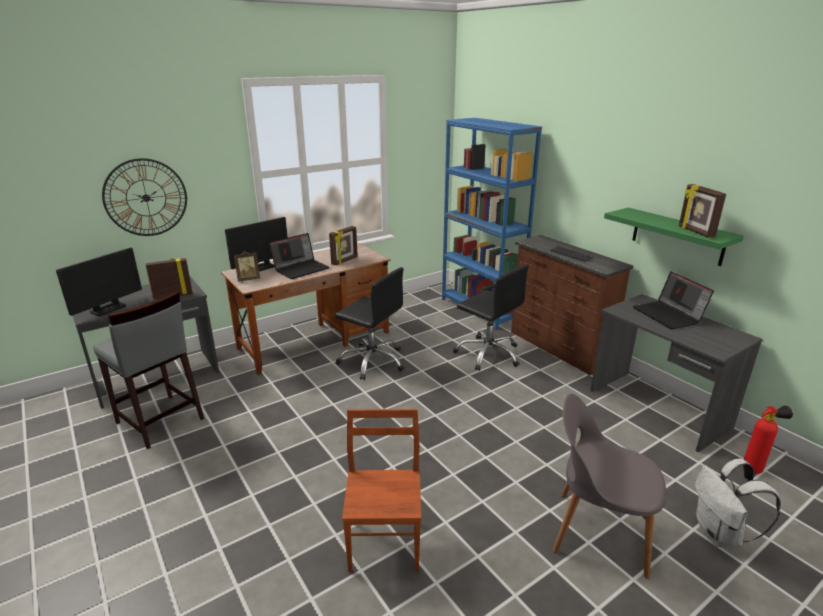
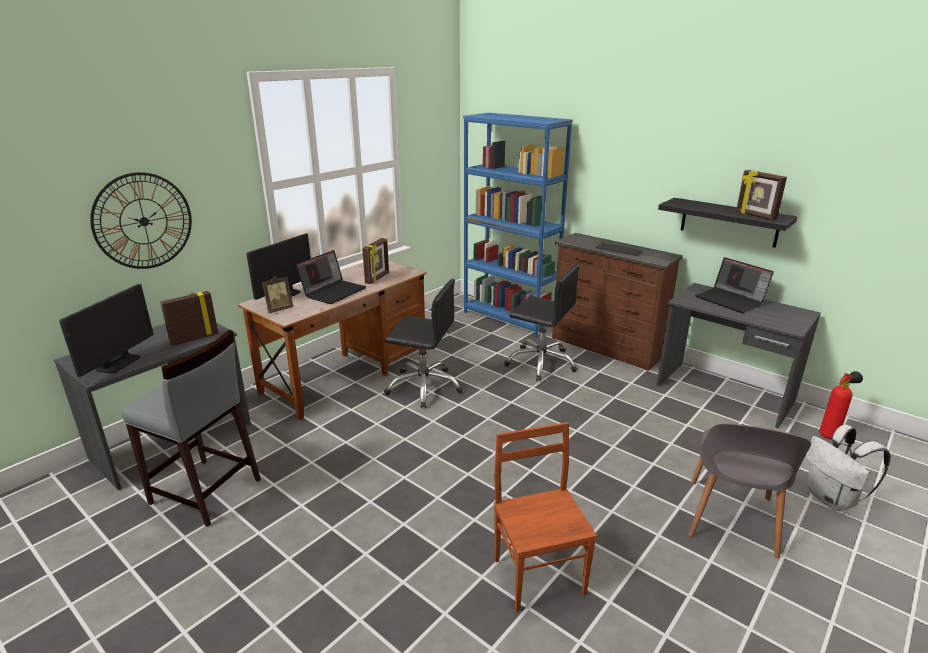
camera: 15 degrees left, 0 degrees up
grey chair [553,394,666,579] -> grey chair turned 75 degrees counterclockwise [688,423,811,558]
green shelf [604,208,744,266] -> black shelf [658,198,797,248]

